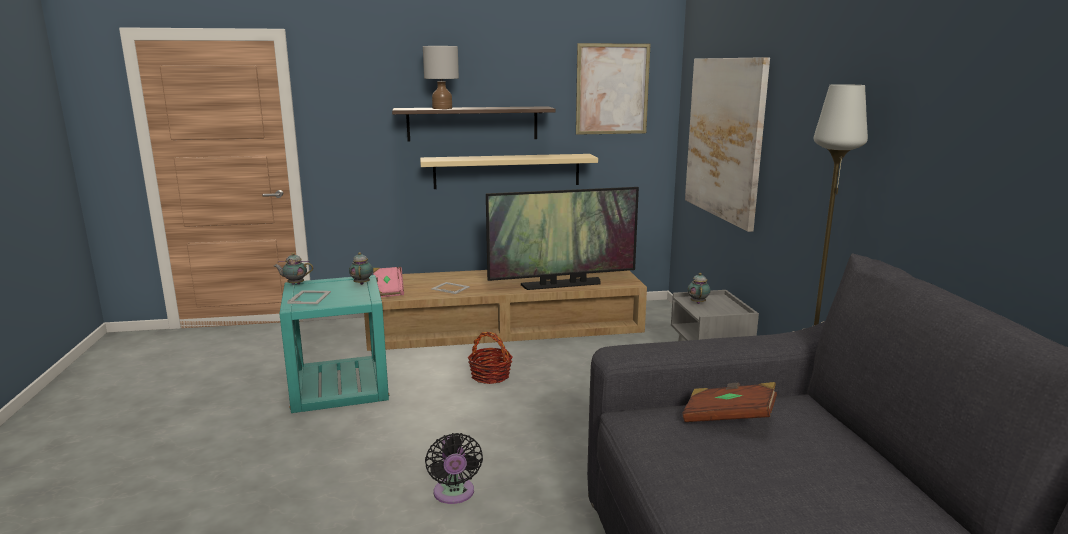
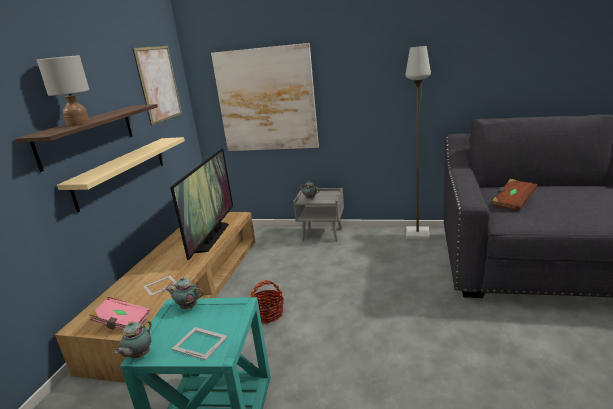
camera: 65 degrees left, 5 degrees up
black fan [425,433,483,504] -> none

